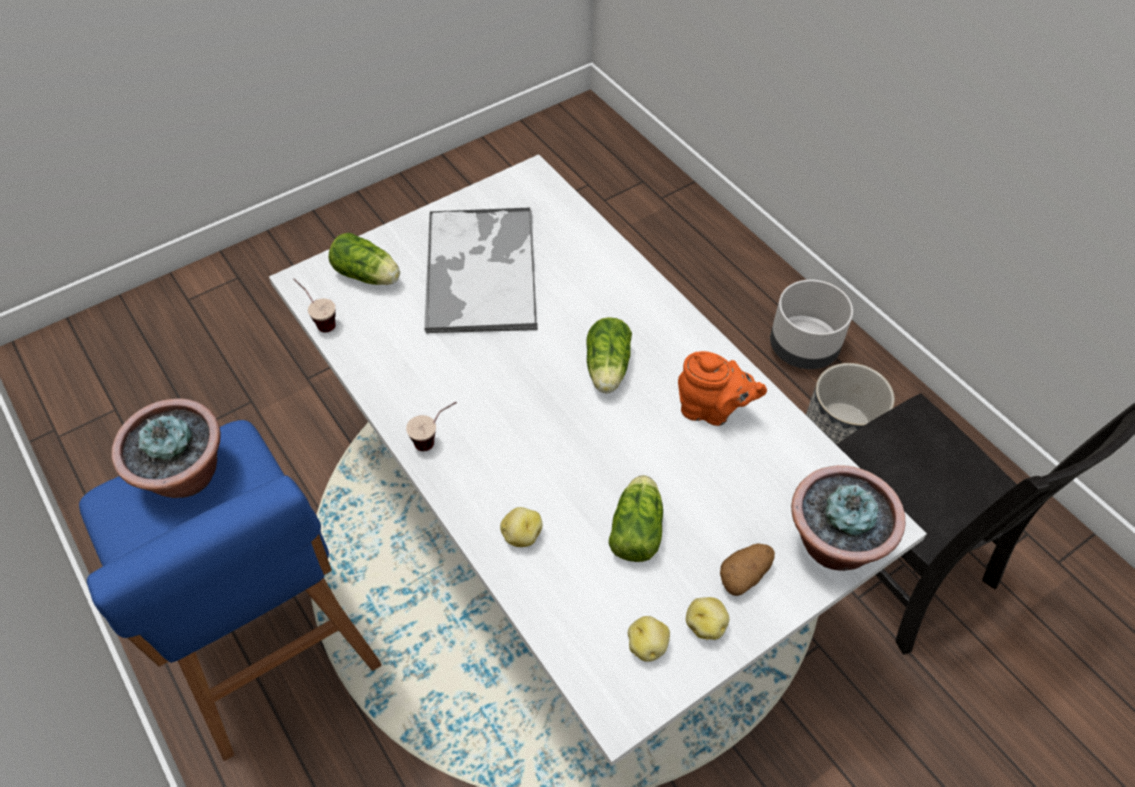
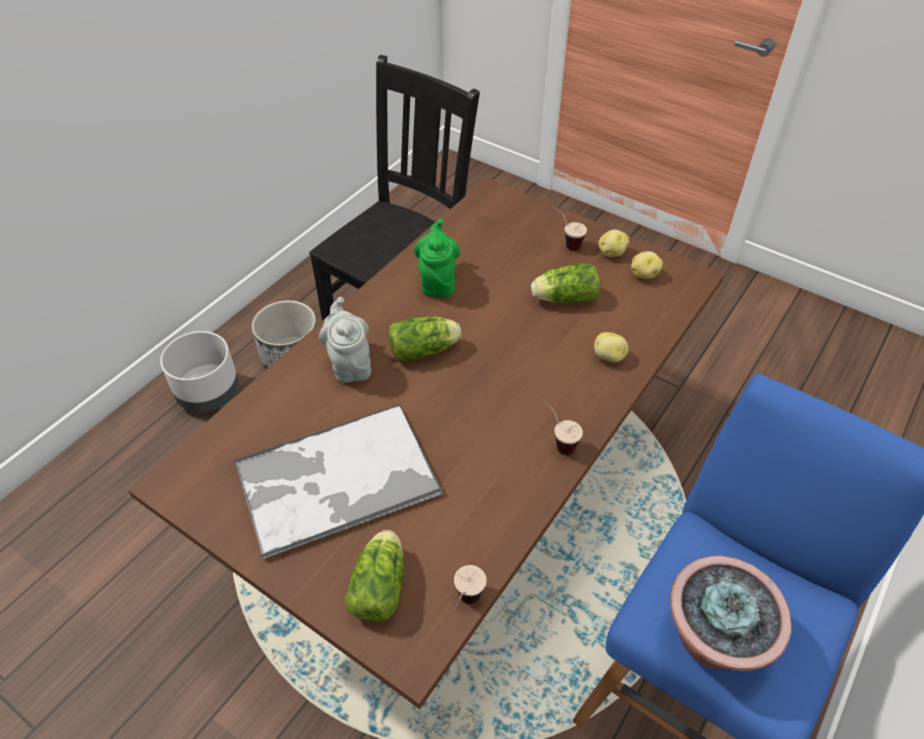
camera: 110 degrees left, 5 degrees down
white dining table [269,154,927,766] -> brown dining table [128,178,725,709]
orange teapot [678,351,767,426] -> green teapot [414,219,460,297]
potato [720,543,775,596] -> cup [552,206,587,251]
potted plant [791,465,905,571] -> none
none -> grey teapot [319,297,371,383]

